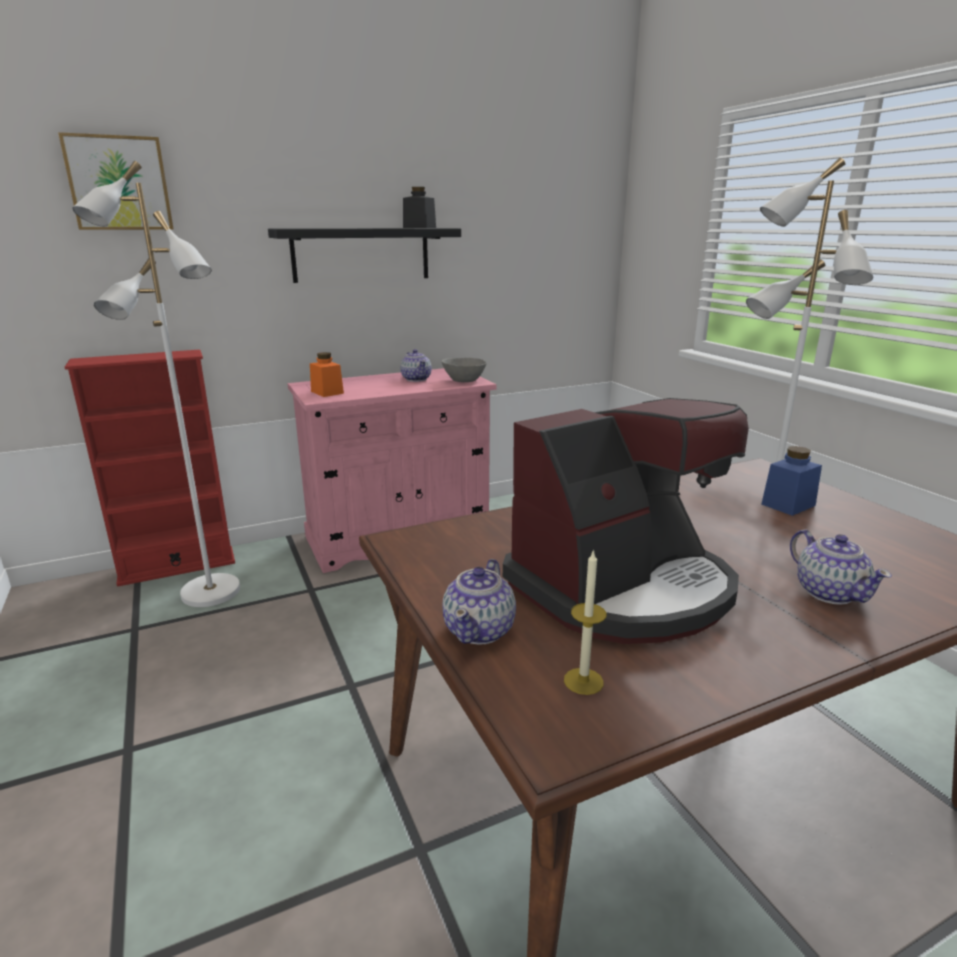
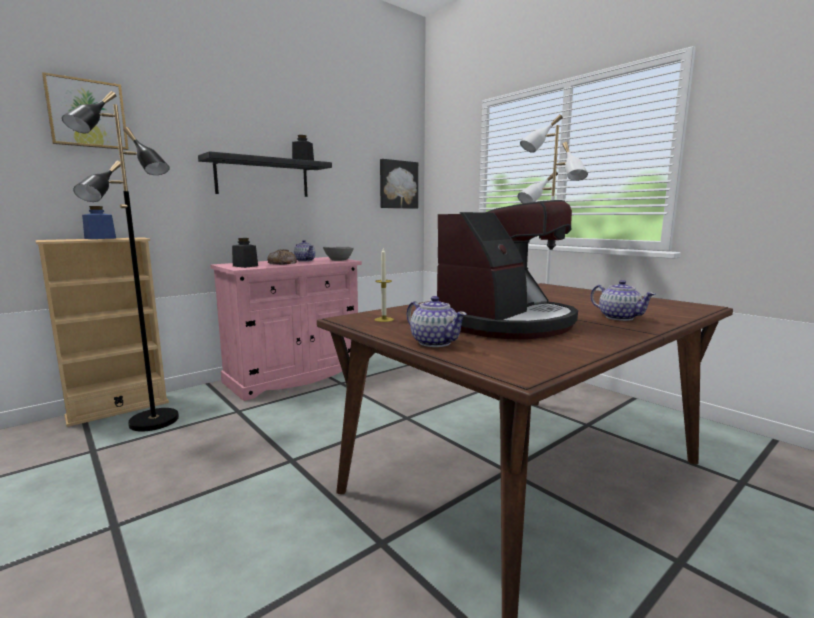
camera: 15 degrees left, 10 degrees down
red bookcase [65,350,235,586] -> beige bookcase [35,237,169,427]
white floor lamp [72,161,240,607] -> black floor lamp [62,91,179,432]
orange jar [310,352,344,397] -> black jar [232,238,258,268]
teapot [442,559,516,645] -> teapot turned 45 degrees counterclockwise [407,296,467,347]
candle [564,549,606,695] -> candle moved to [375,248,394,322]
blue jar [761,446,822,516] -> blue jar moved to [82,206,116,239]
none -> bread [267,249,297,265]
none -> picture [380,159,418,209]

